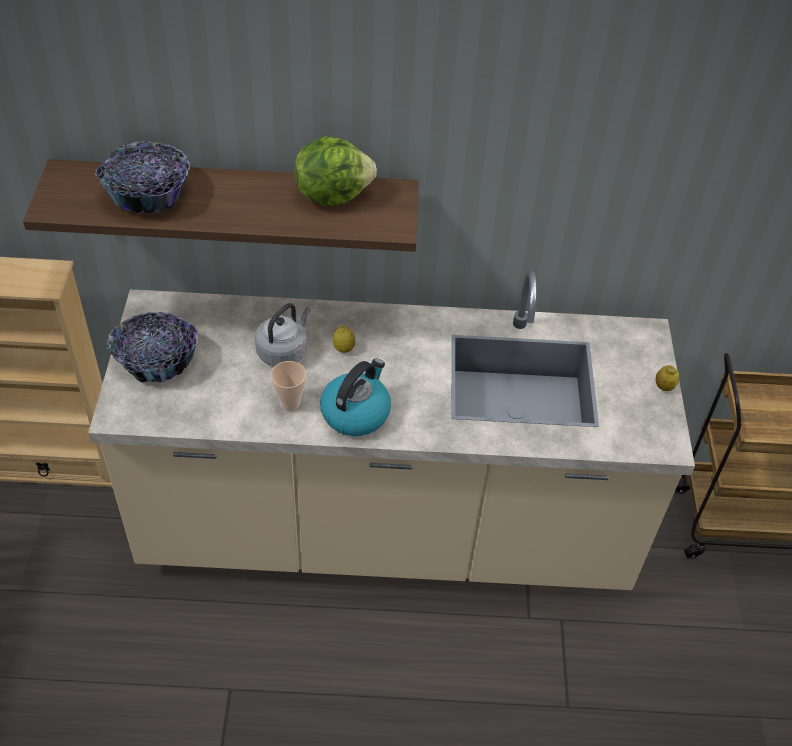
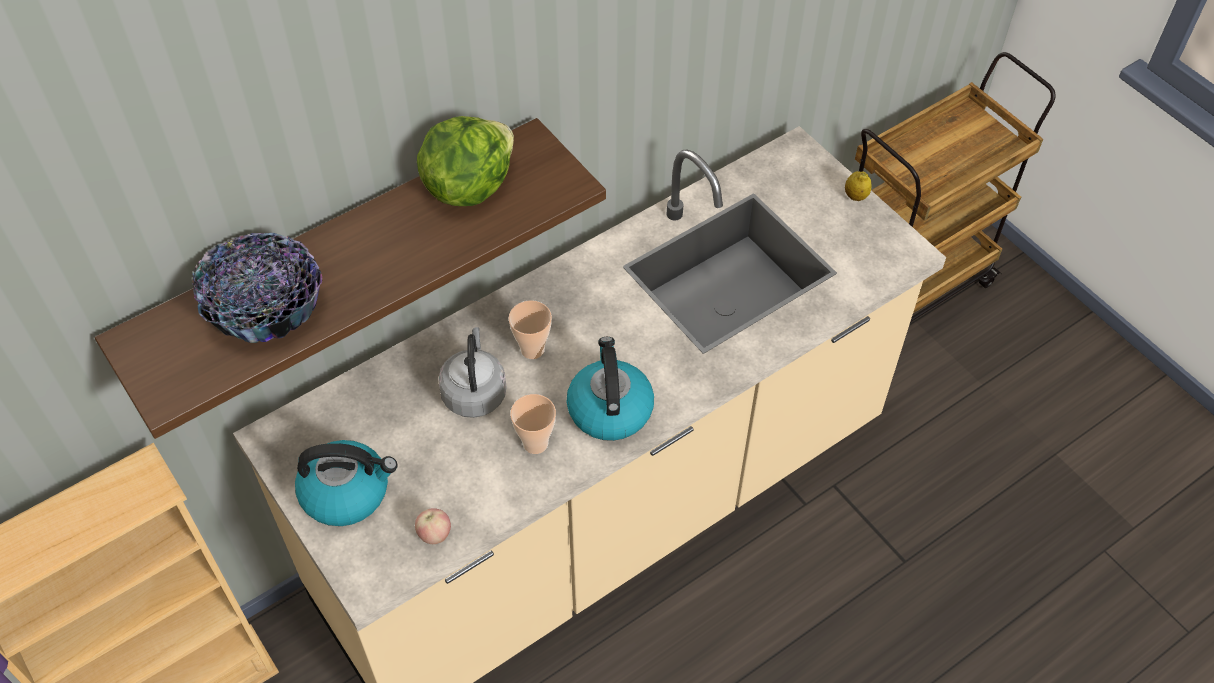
camera: 35 degrees left, 5 degrees up
bowl [106,312,198,383] -> kettle [295,440,398,526]
lemon [333,325,355,353] -> cup [508,300,552,359]
none -> apple [415,508,451,544]

